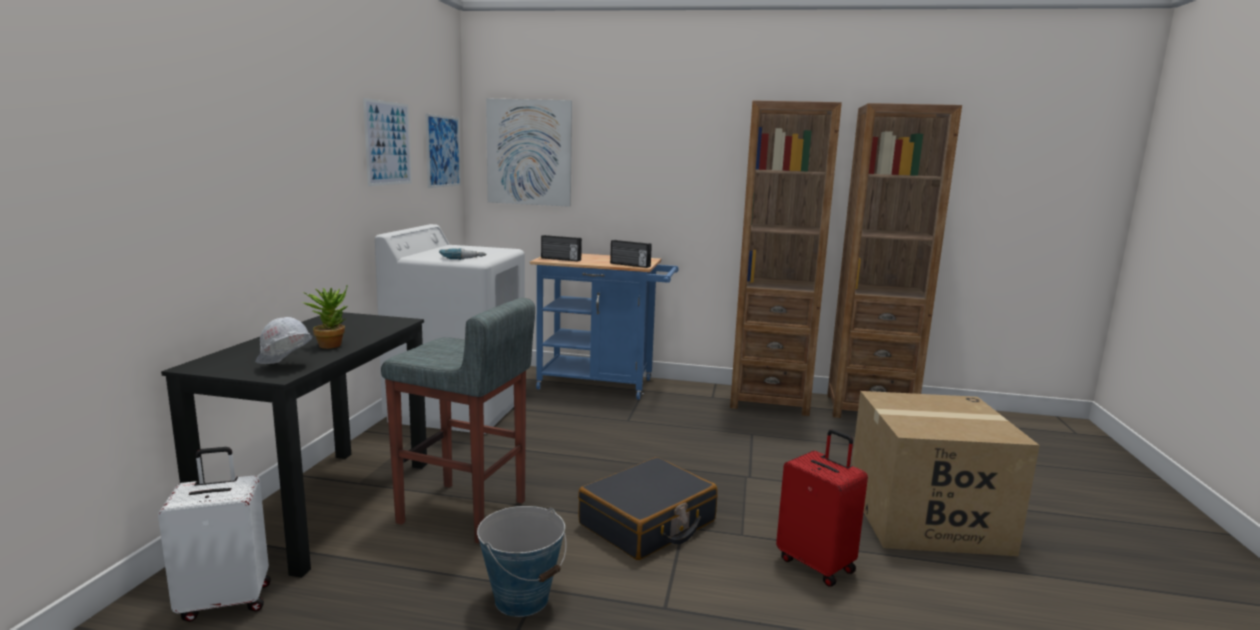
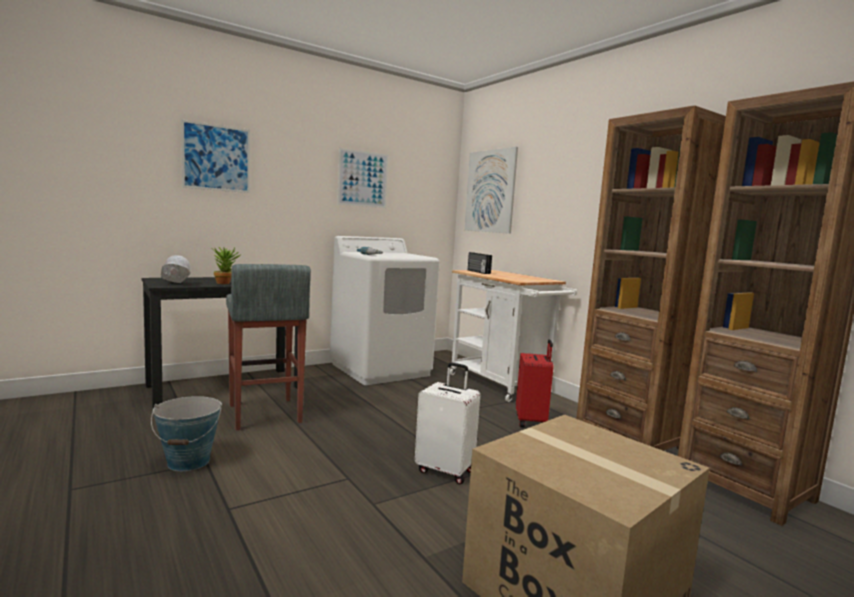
camera: 45 degrees right, 5 degrees down
white suitcase [158,447,271,622] -> white suitcase moved to [415,362,480,484]
picture [425,113,461,188] -> picture moved to [181,119,250,193]
blue cart [530,254,679,400] -> white cart [450,270,577,402]
black suitcase [578,457,718,560] -> none
radio [610,240,652,268] -> none
red suitcase [776,429,868,587] -> red suitcase moved to [516,340,554,428]

